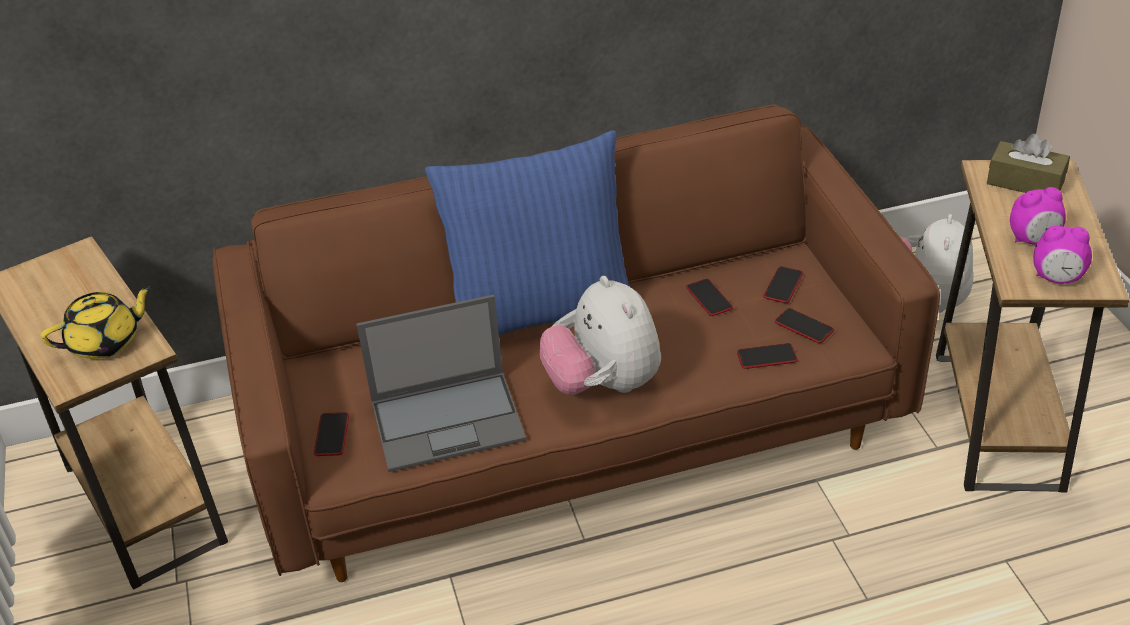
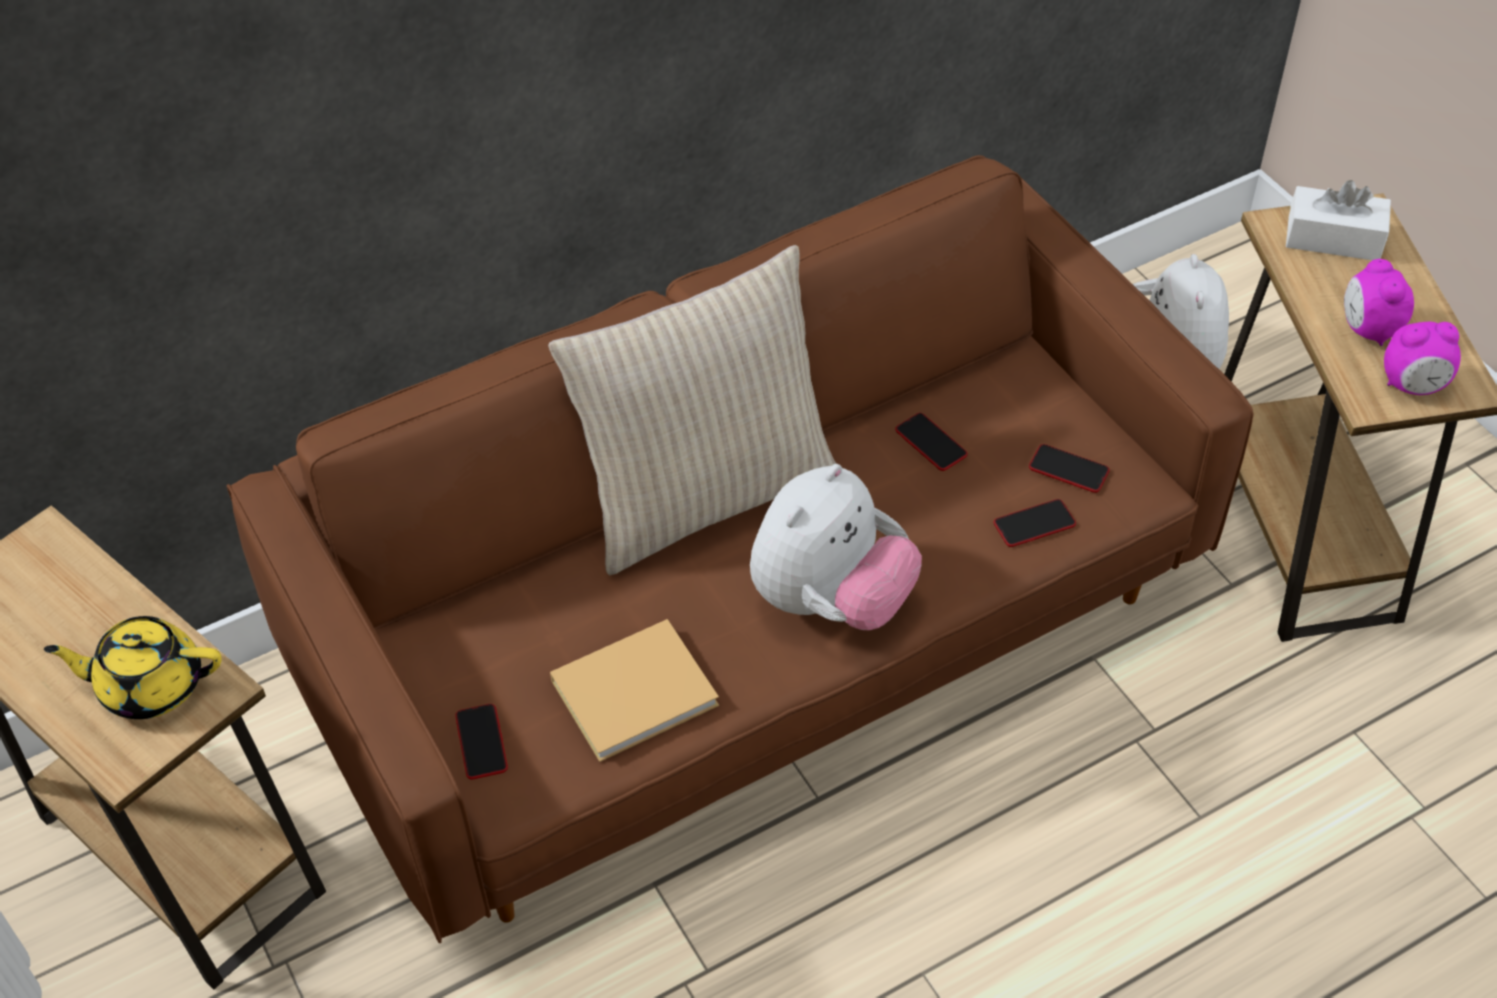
camera: 15 degrees left, 10 degrees up
yellow teapot [40,286,153,359] -> yellow teapot turned 135 degrees counterclockwise [44,616,222,719]
laptop [356,295,526,472] -> beige book [550,619,719,762]
blue pillow [425,130,630,335] -> beige pillow [548,245,836,575]
plush toy [540,276,661,395] -> plush toy turned 105 degrees counterclockwise [750,464,922,630]
phone [763,266,803,303] -> none
brown tissue box [987,134,1070,193] -> white tissue box [1286,180,1391,260]
alarm clock [1010,187,1066,245] -> alarm clock turned 105 degrees clockwise [1344,259,1414,346]

